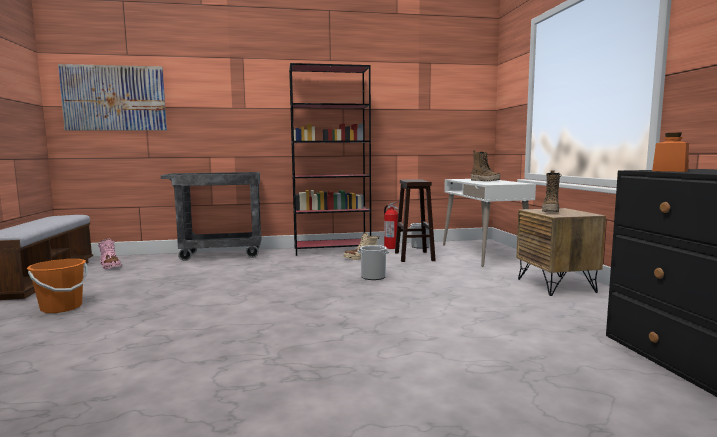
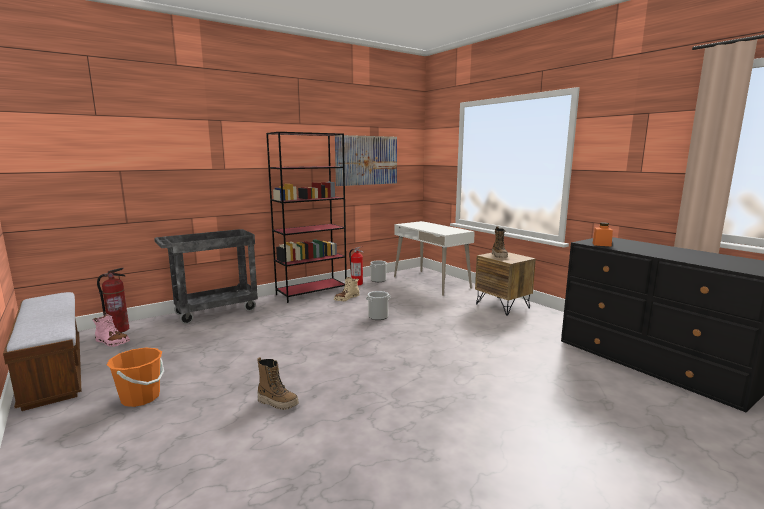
camera: 25 degrees left, 5 degrees up
picture [58,64,167,130] -> picture moved to [335,135,397,186]
brown stool [395,179,436,262] -> none
boot [471,150,500,181] -> boot moved to [257,357,299,410]
none -> fire extinguisher [97,268,129,333]

